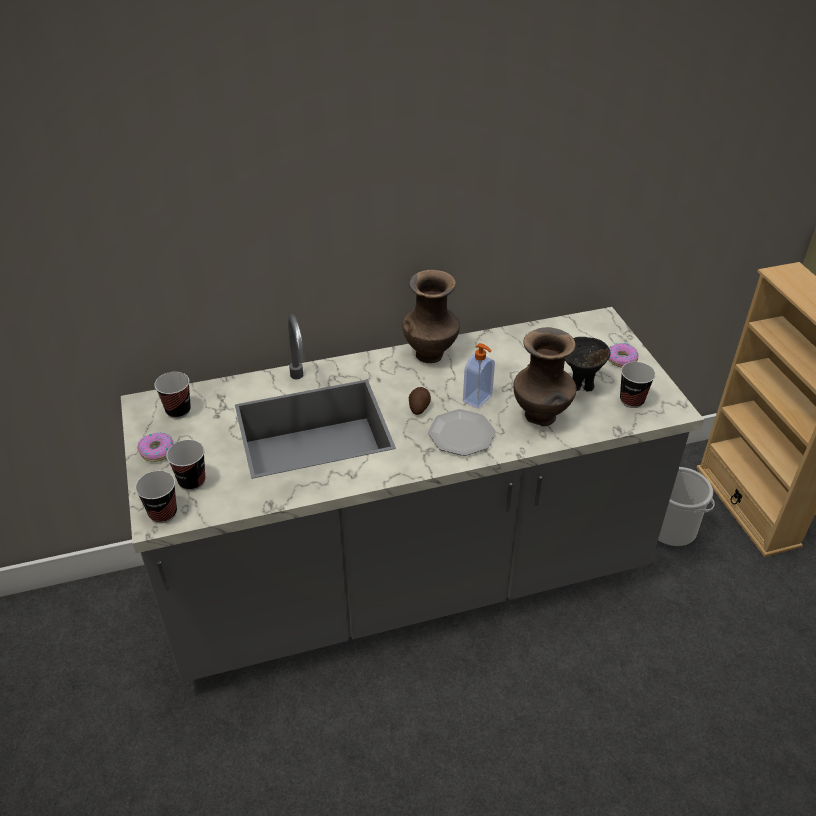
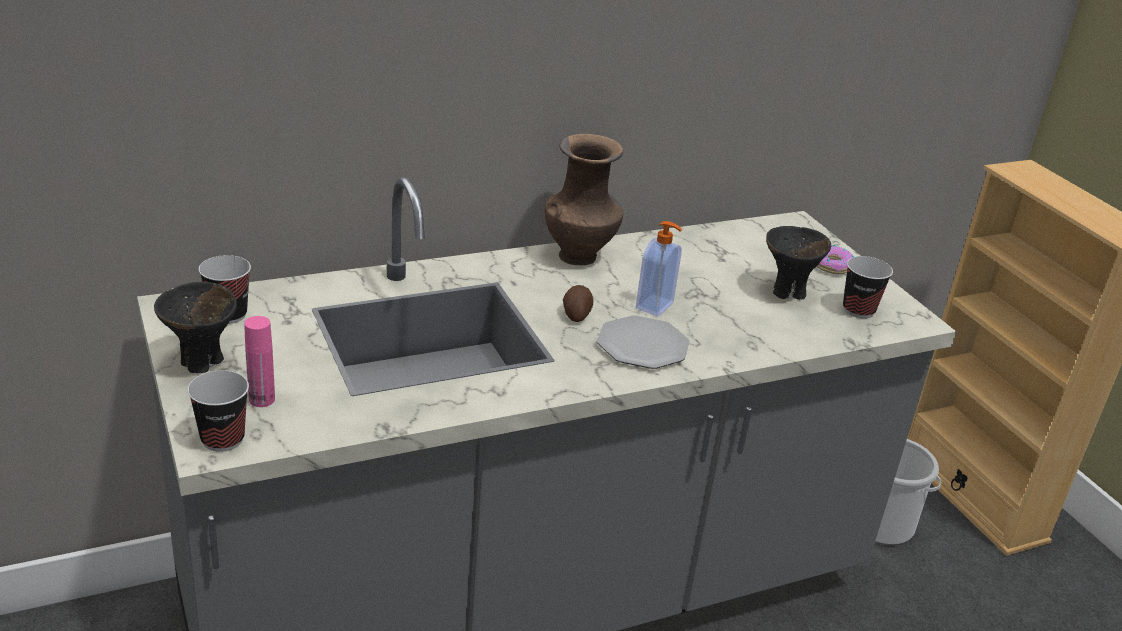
camera: 10 degrees left, 10 degrees down
donut [137,433,174,462] -> black bowl [154,282,237,373]
cup [166,440,205,491] -> pink bottle [244,316,275,407]
brown vase [513,327,577,426] -> none

